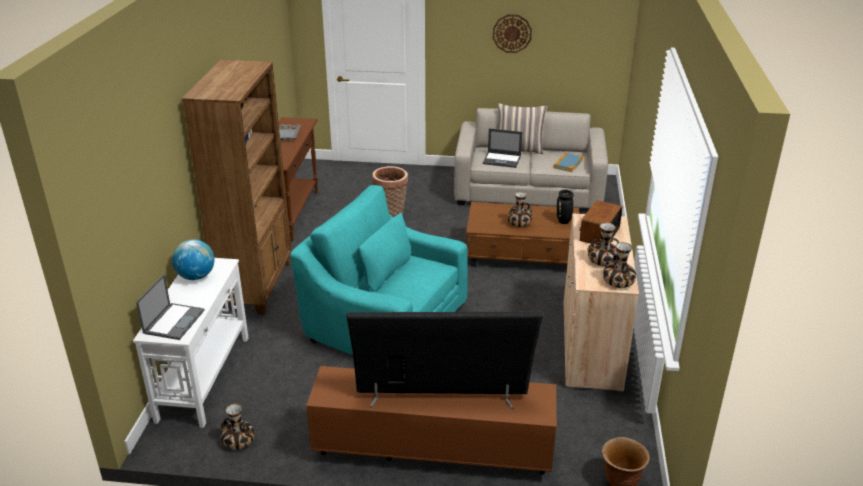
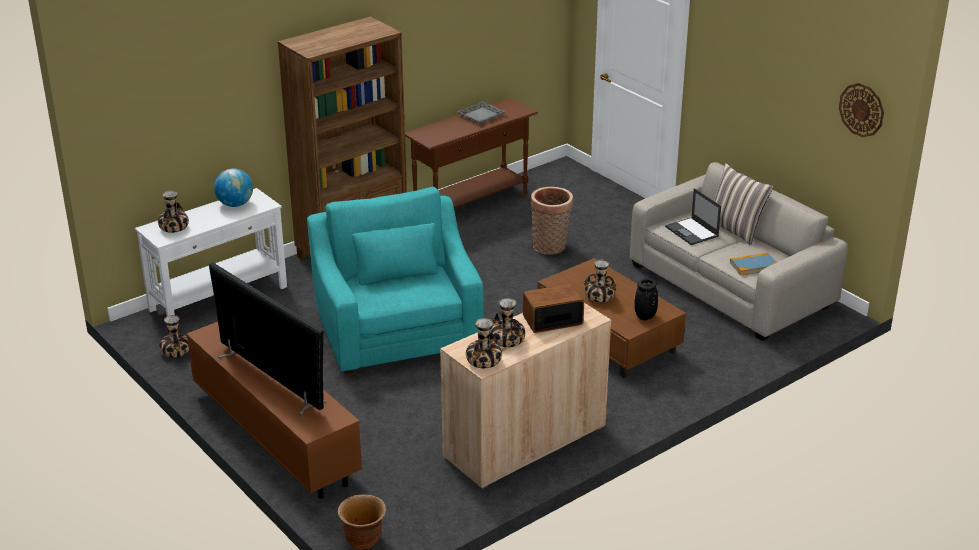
camera: 45 degrees right, 0 degrees up
laptop [136,274,205,340] -> vase [158,191,189,233]
wall clock [493,14,532,53] -> wall clock moved to [839,83,884,137]

